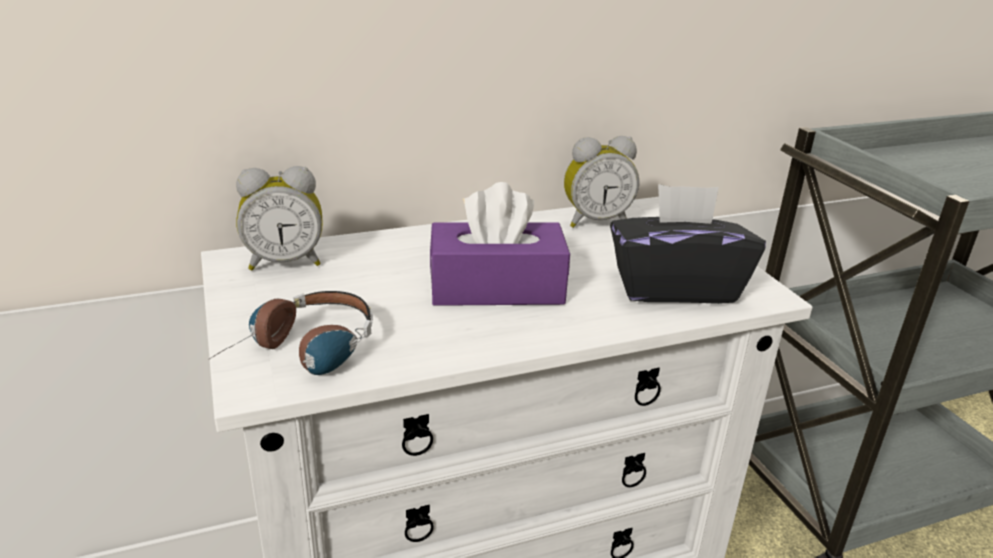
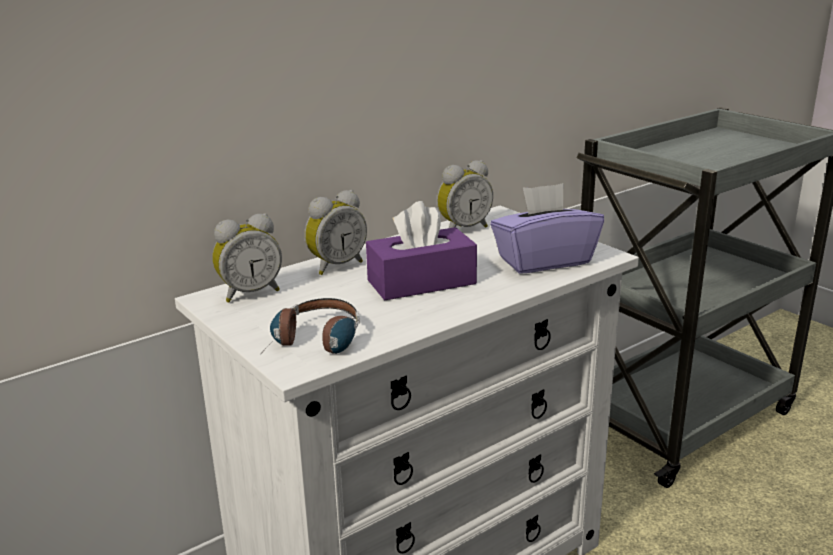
camera: 15 degrees left, 5 degrees down
black tissue box [610,184,766,304] -> purple tissue box [490,183,604,274]
none -> alarm clock [305,190,367,275]

